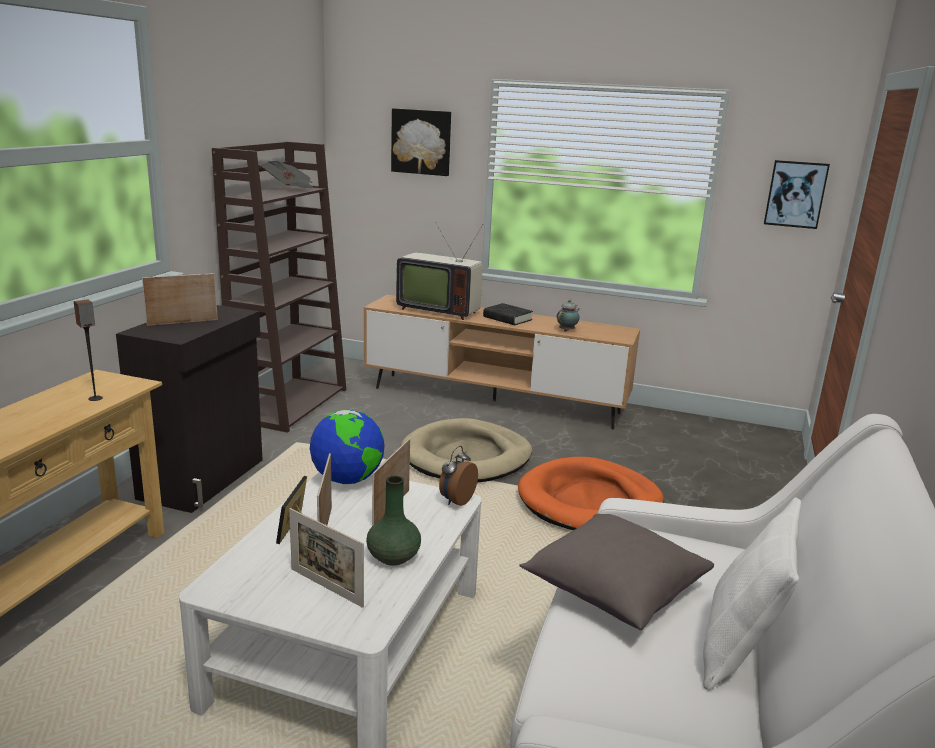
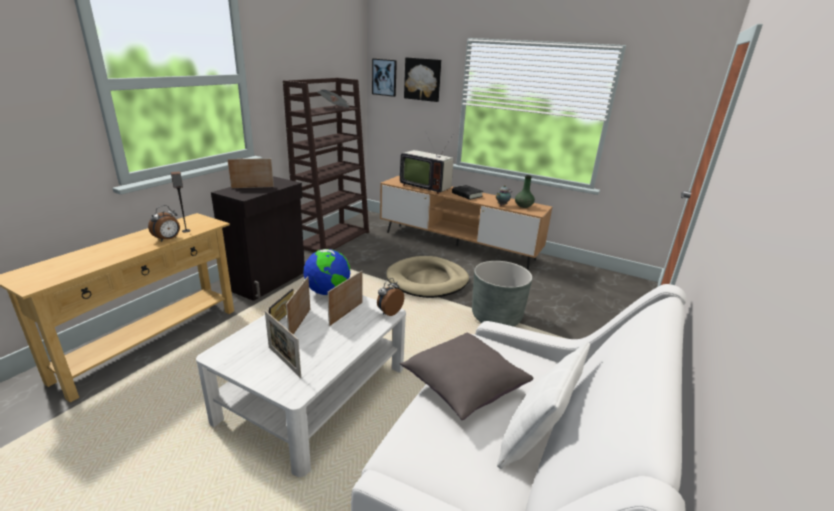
camera: 10 degrees right, 5 degrees up
green vase [366,476,421,566] -> green vase moved to [515,175,535,208]
orange dog bed [518,457,664,530] -> grey planter [472,261,532,327]
picture [764,160,830,229] -> picture moved to [372,58,397,97]
none -> alarm clock [148,205,180,242]

